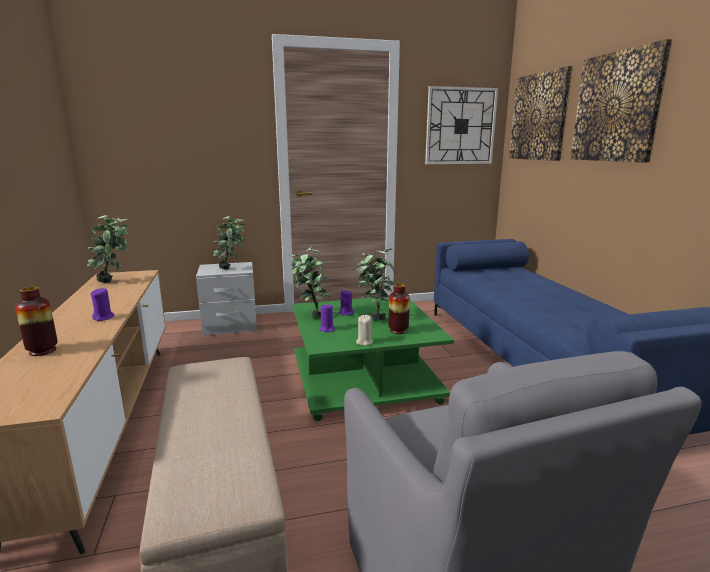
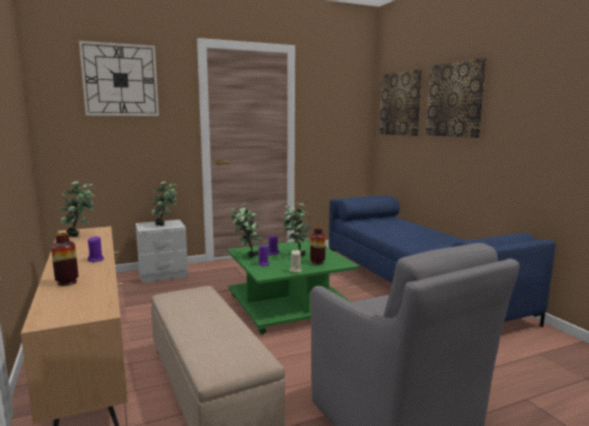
camera: 10 degrees left, 5 degrees down
wall clock [425,86,498,164] -> wall clock moved to [79,41,159,116]

